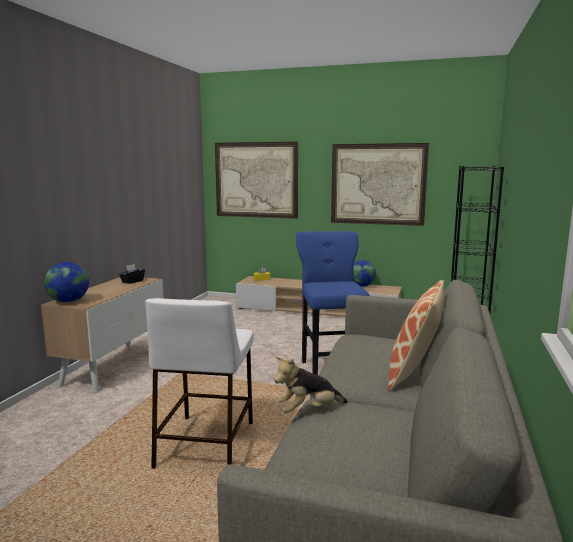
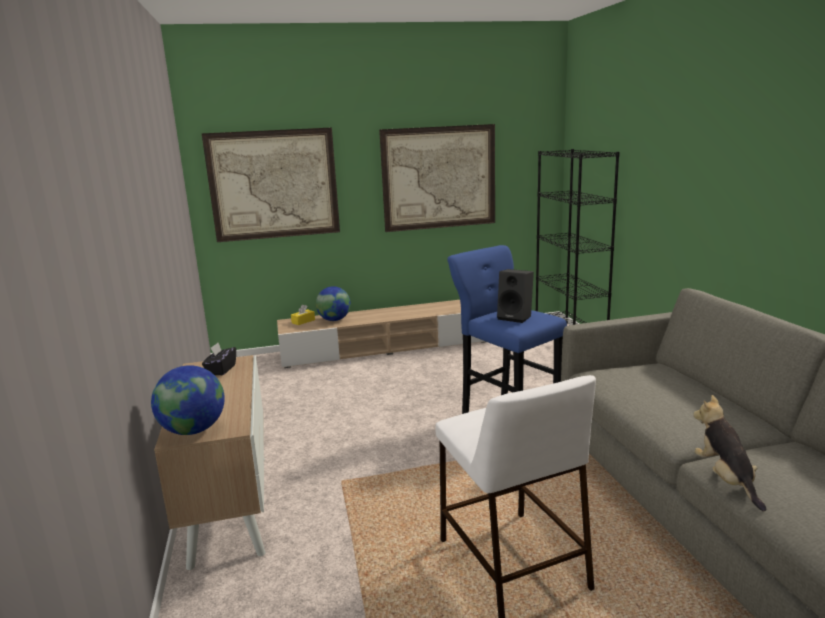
camera: 30 degrees left, 5 degrees up
plush toy [274,357,348,413] -> plush toy turned 135 degrees clockwise [693,395,766,511]
globe [353,260,376,287] -> globe moved to [316,286,351,321]
pillow [388,279,444,391] -> none
none -> black speaker [497,269,534,323]

